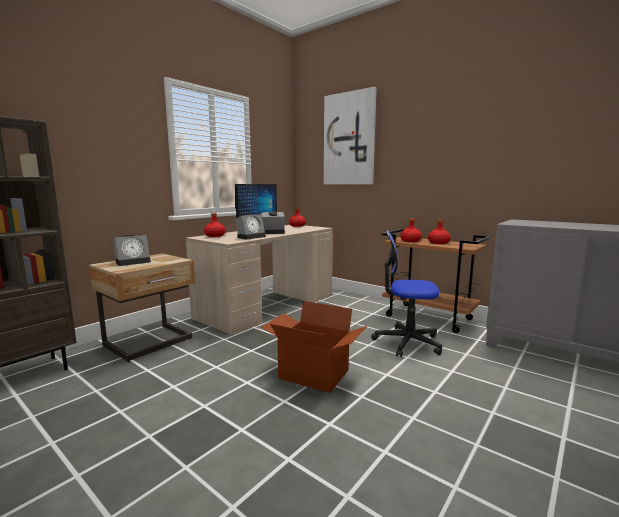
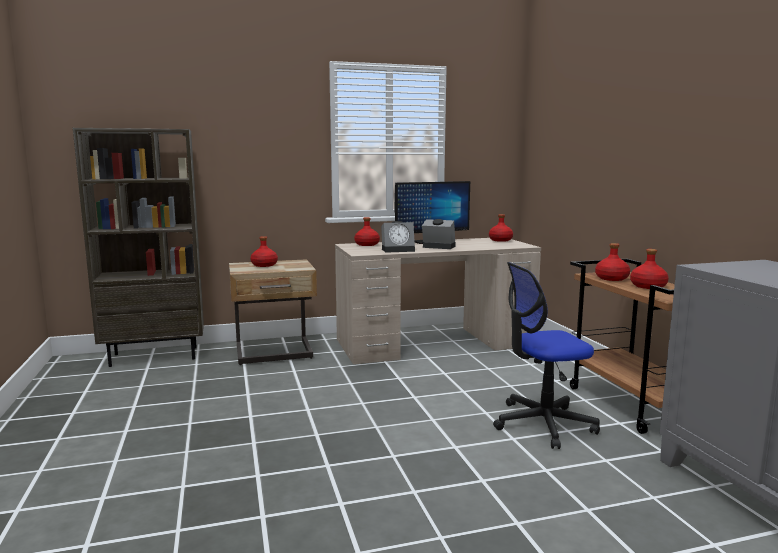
camera: 35 degrees right, 0 degrees up
alarm clock [113,235,151,266] -> red bottle [250,236,278,267]
cardboard box [261,301,367,393] -> none
picture [324,87,377,185] -> none
office chair [371,230,442,357] -> office chair turned 60 degrees counterclockwise [493,262,600,449]

